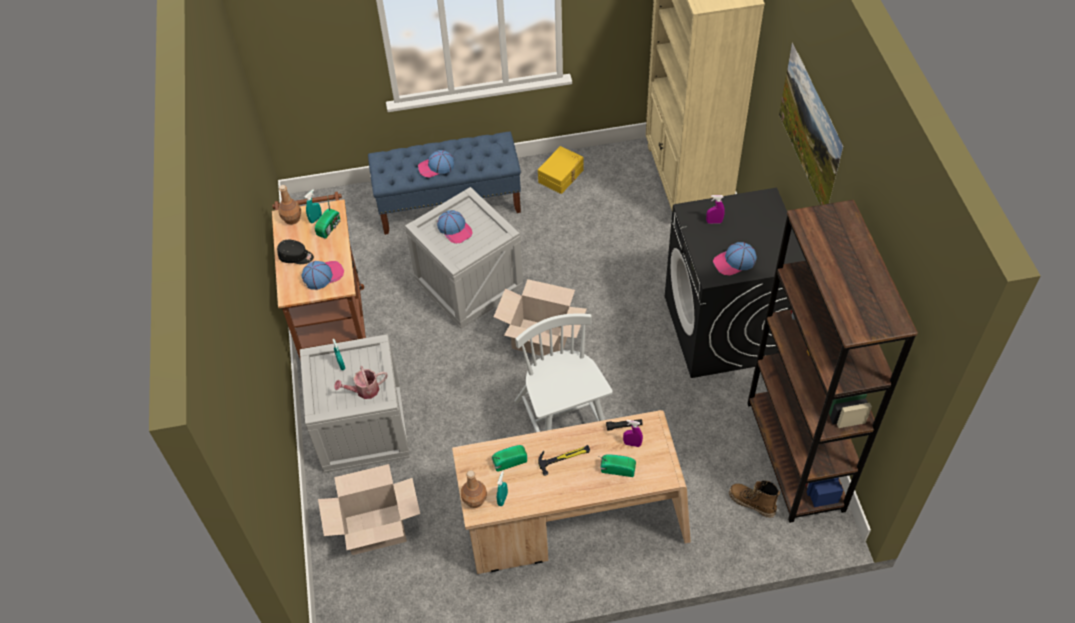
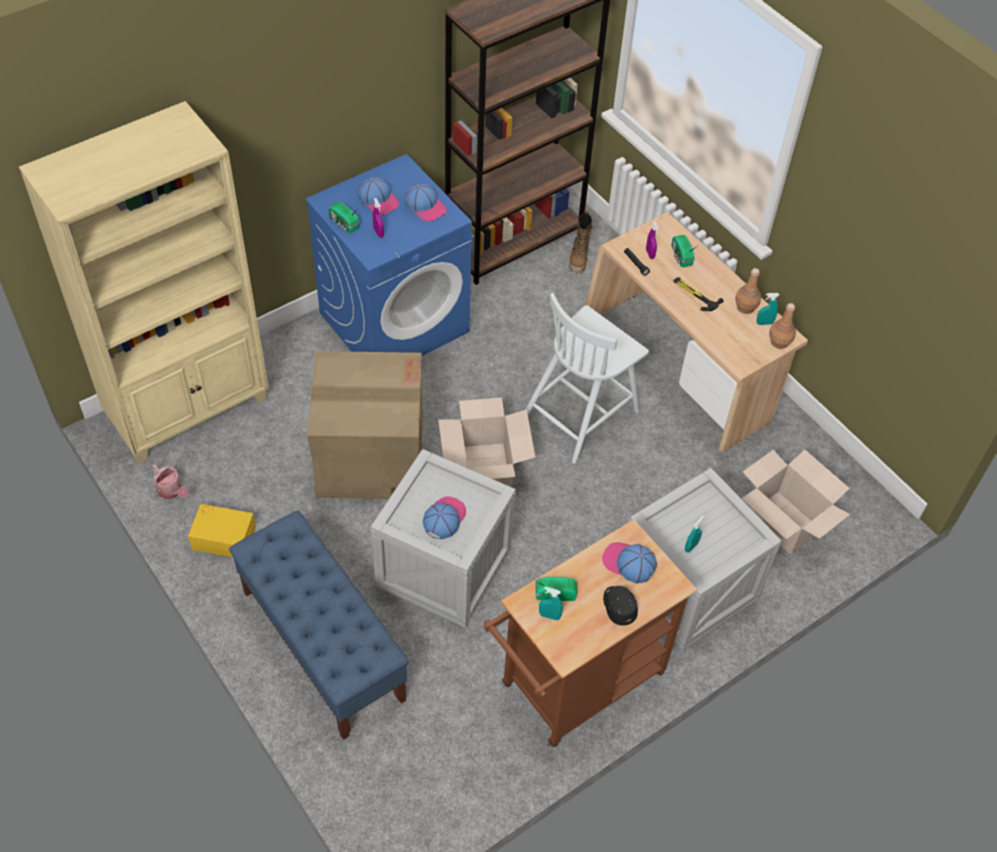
camera: 120 degrees left, 0 degrees up
brown bottle [278,185,301,225] -> brown bottle moved to [735,268,761,314]
watering can [334,366,388,399] -> watering can moved to [152,464,189,499]
cap [418,150,454,178] -> cap moved to [358,177,399,215]
radio [492,445,527,472] -> radio moved to [328,202,360,233]
black washing machine [665,187,806,378] -> blue washing machine [305,154,472,356]
picture [779,42,843,205] -> none
none -> cardboard box [307,351,423,499]

